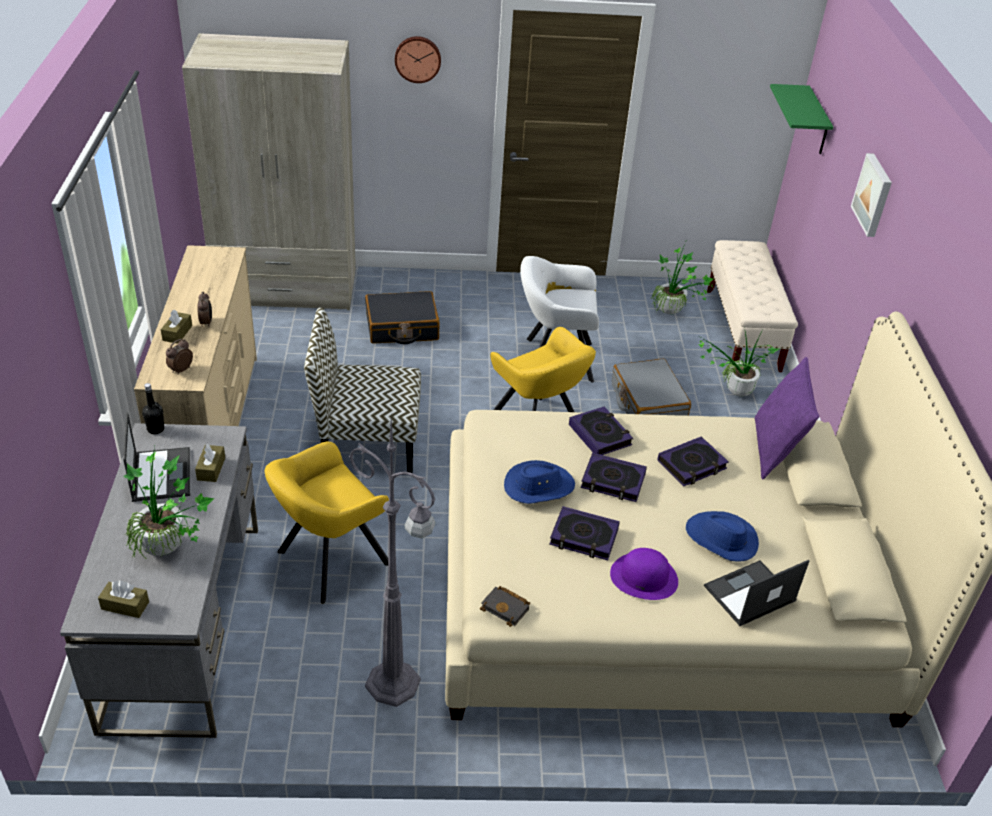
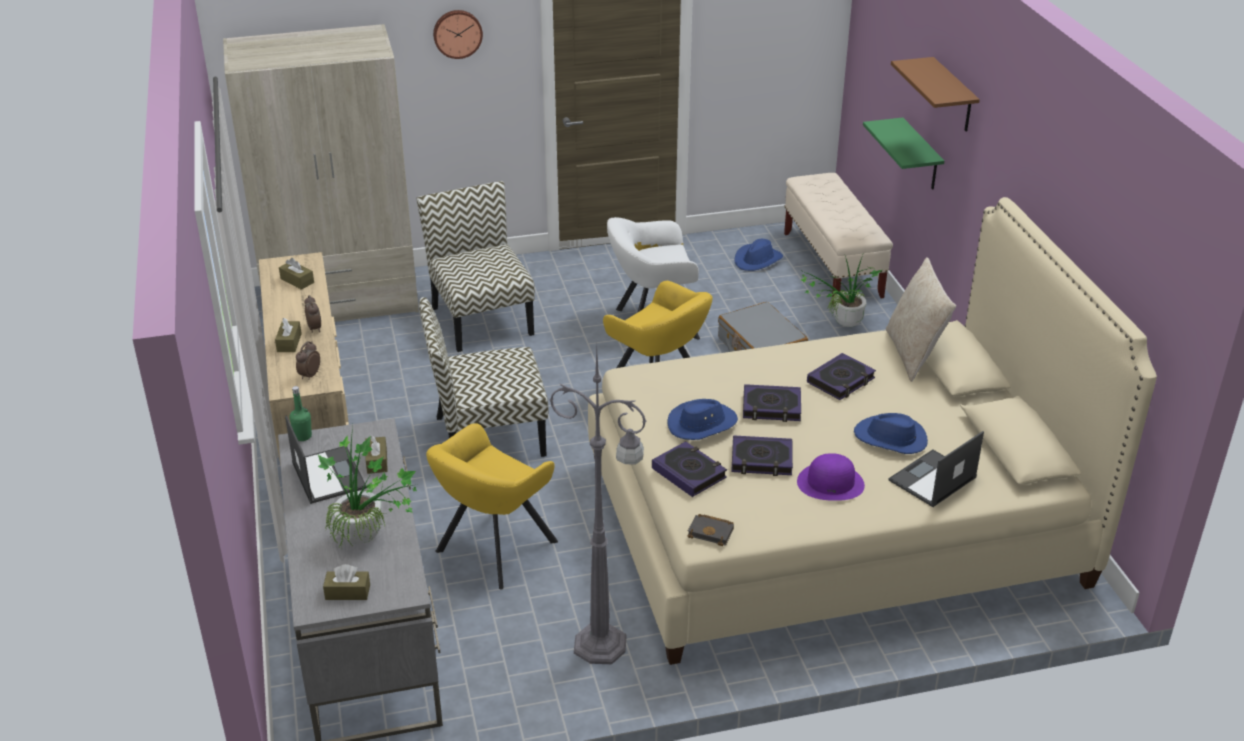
camera: 10 degrees left, 5 degrees down
black bottle [142,383,164,434] -> green bottle [289,386,312,441]
black suitcase [365,291,440,344] -> chair [417,181,535,352]
book [569,407,634,455] -> book moved to [652,441,727,497]
potted plant [650,242,714,314] -> blue hat [734,239,783,271]
purple pillow [755,357,819,479] -> beige pillow [886,257,956,382]
green shelf [770,84,833,154] -> green shelf moved to [863,118,944,190]
picture [851,153,892,237] -> brown shelf [891,57,980,131]
none -> brown tissue box [279,258,314,290]

